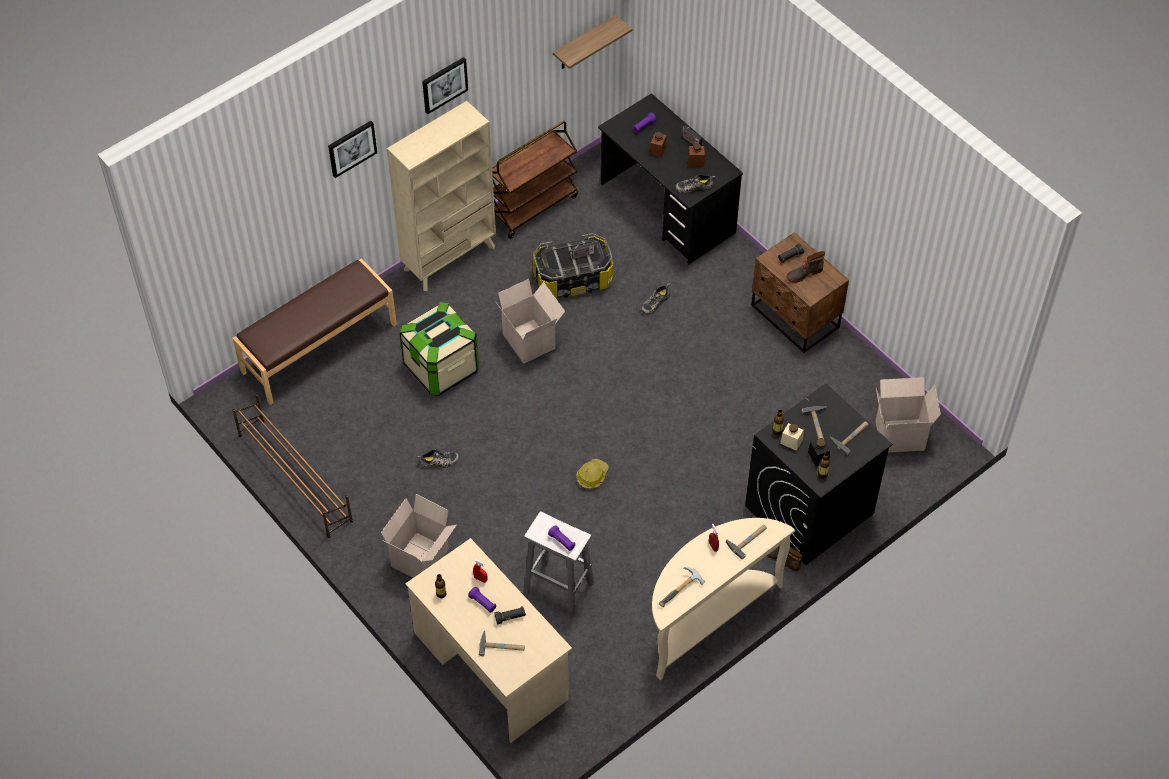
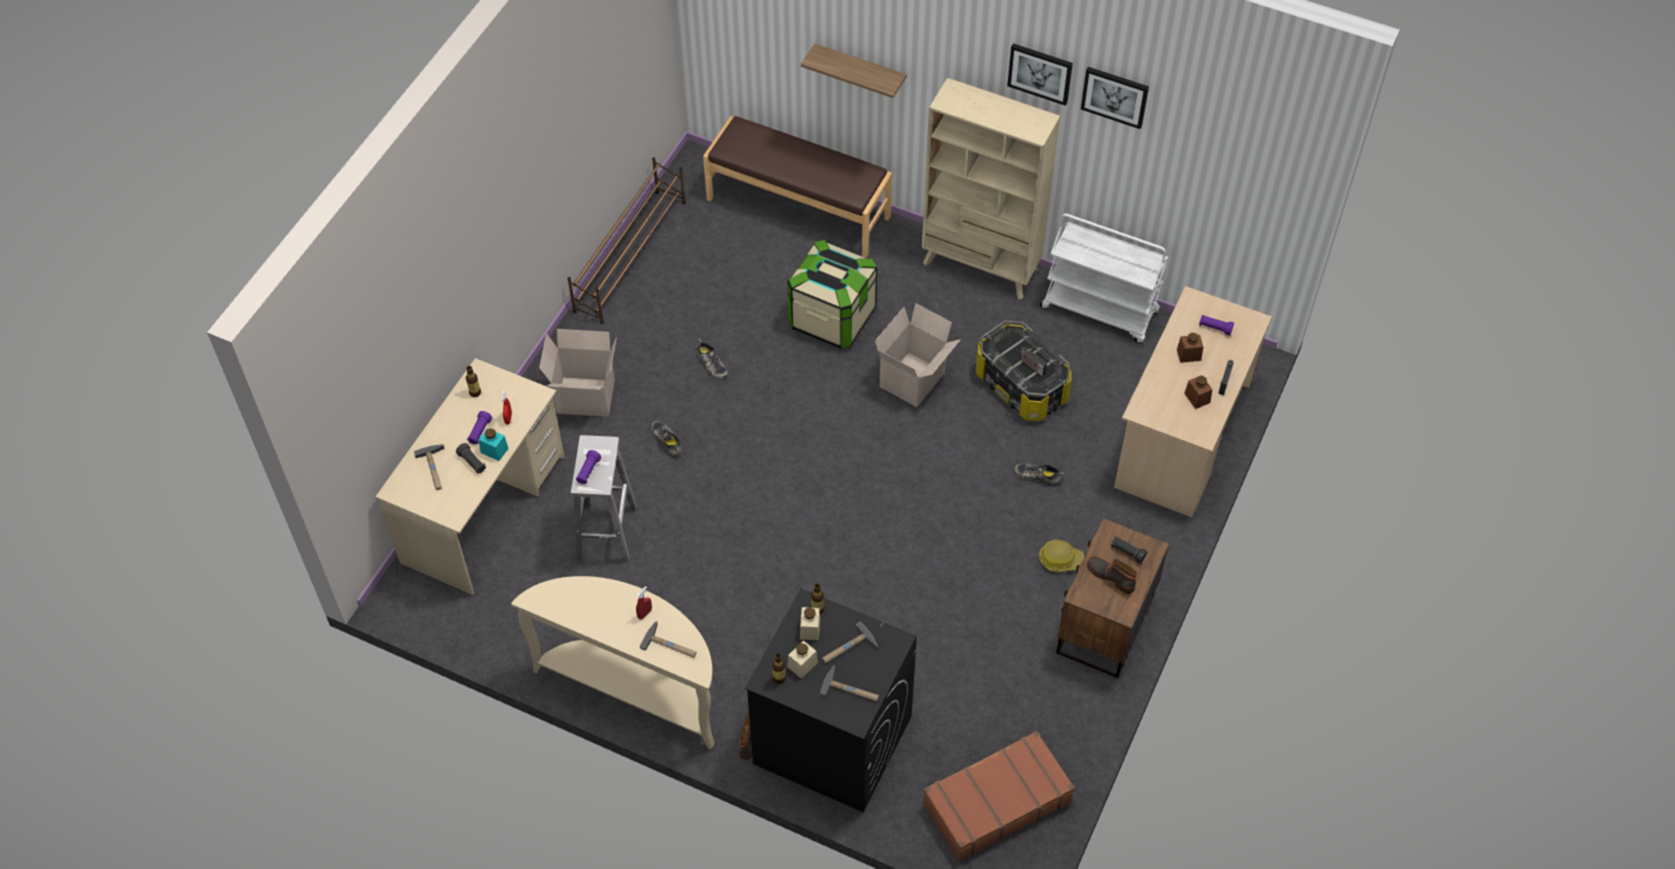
camera: 65 degrees right, 0 degrees up
picture [328,121,377,178] -> picture moved to [1081,67,1149,129]
brown cart [492,121,578,239] -> white cart [1040,213,1169,344]
shelf [553,15,632,69] -> shelf moved to [801,44,907,98]
hard hat [576,459,609,489] -> hard hat moved to [1039,539,1084,572]
black desk [598,93,743,264] -> beige desk [1114,286,1272,517]
hammer [659,567,705,607] -> none
shoe [675,175,716,193] -> shoe moved to [651,421,683,458]
black jar [808,438,830,466] -> beige jar [788,640,818,679]
cardboard box [875,377,941,453] -> brown suitcase [923,731,1075,861]
none -> turquoise jar [479,428,509,461]

